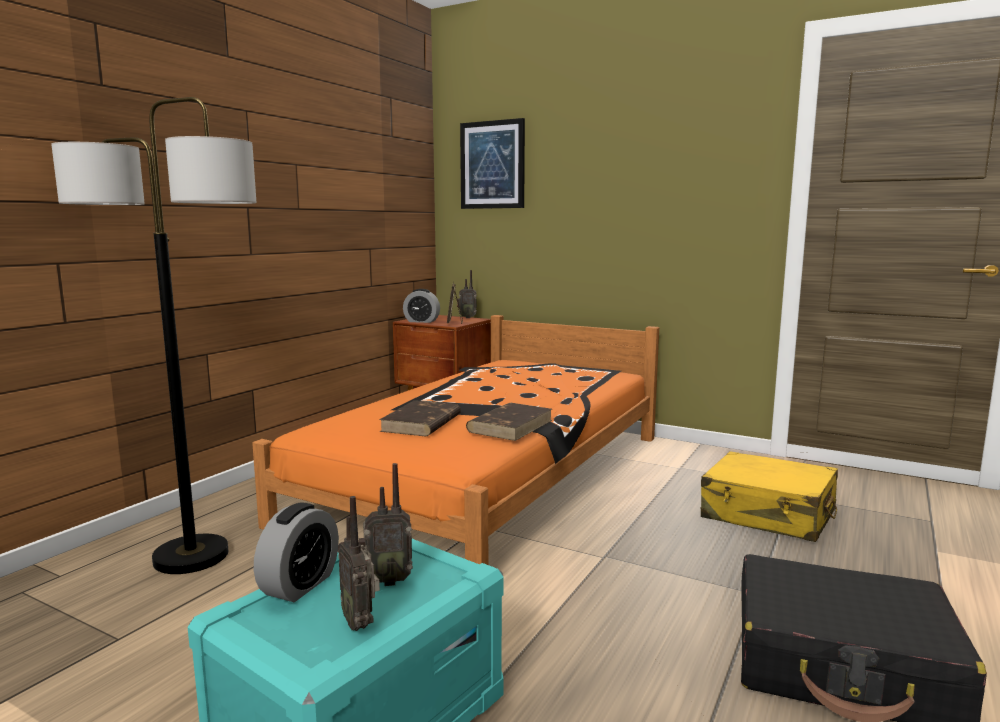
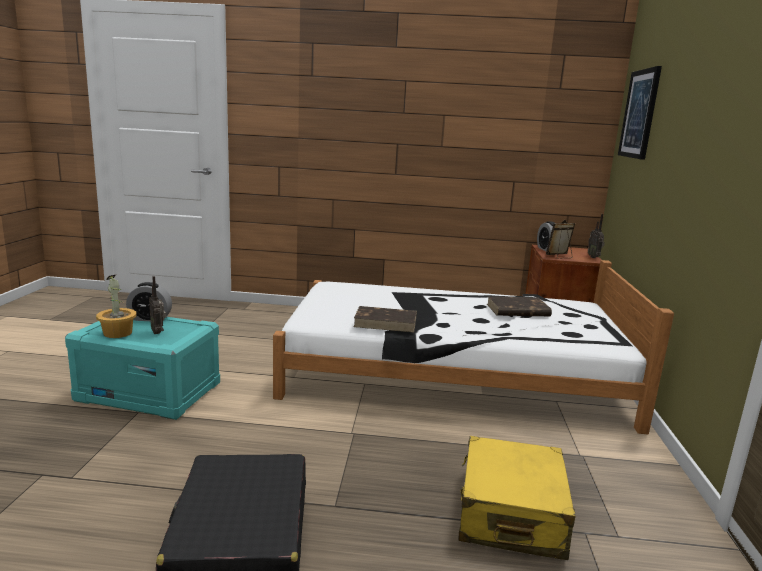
camera: 65 degrees right, 5 degrees up
floor lamp [51,97,256,574] -> none
orange bed [252,315,659,565] -> white bed [273,260,674,434]
radio [338,496,380,631] -> potted plant [96,275,137,338]
brown book [379,400,461,436] -> brown book moved to [487,296,552,316]

